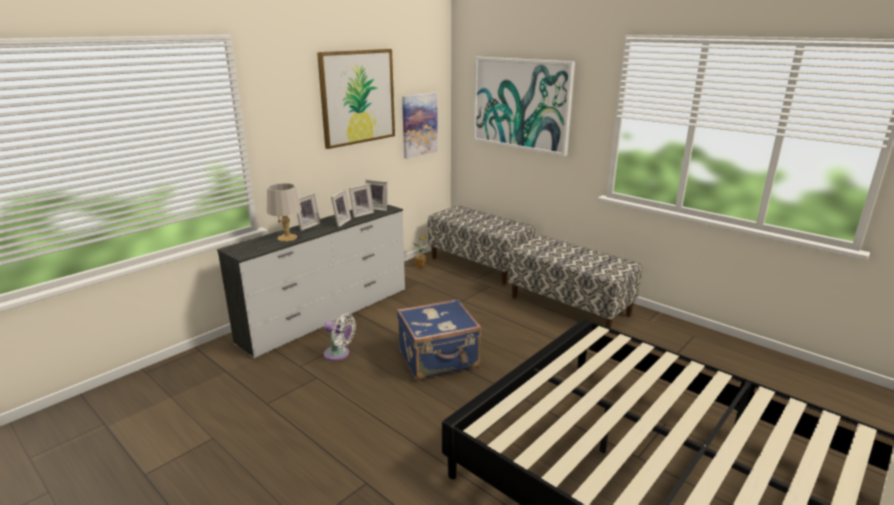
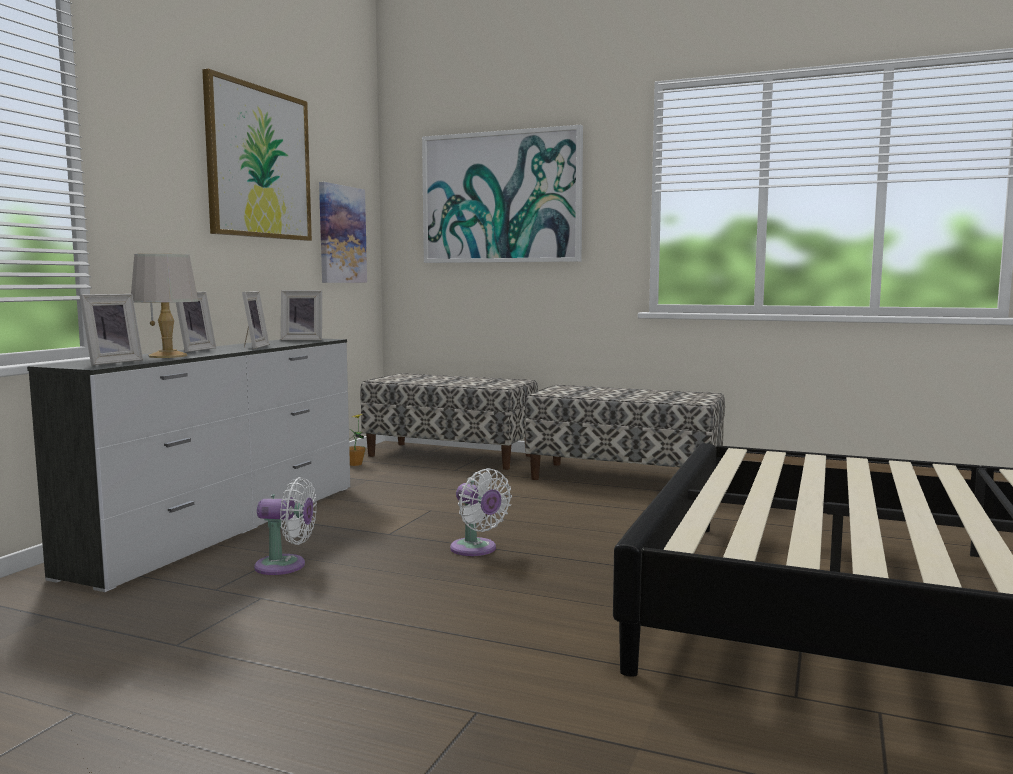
camera: 20 degrees left, 15 degrees down
picture frame [349,183,374,218] -> picture frame moved to [80,294,143,366]
blue suitcase [397,299,481,380] -> white fan [450,468,512,556]

